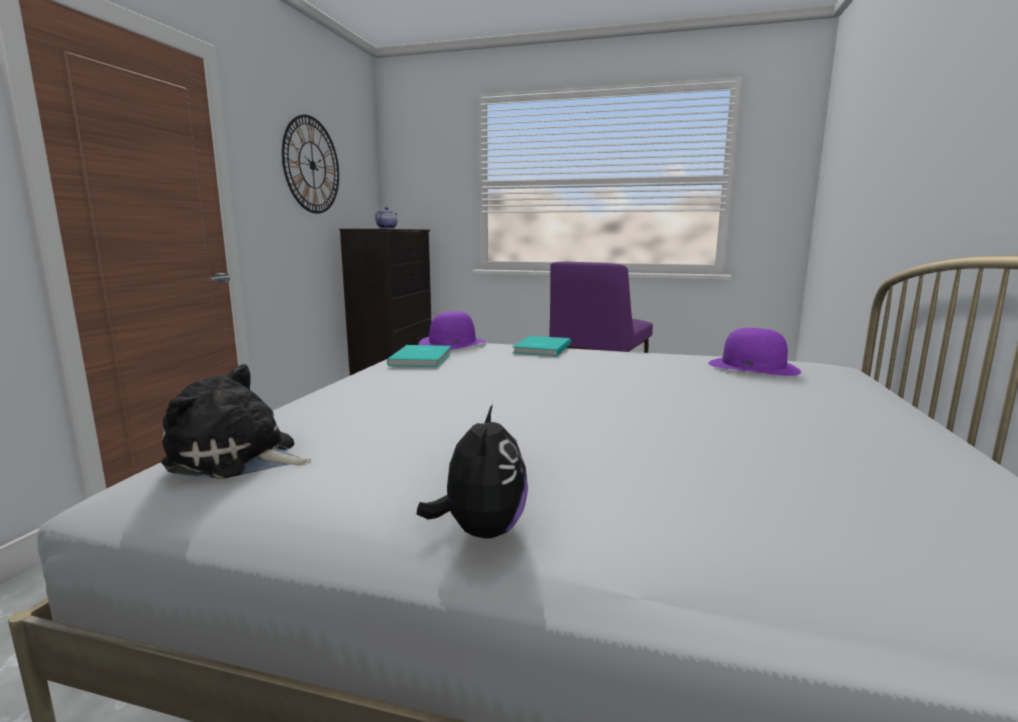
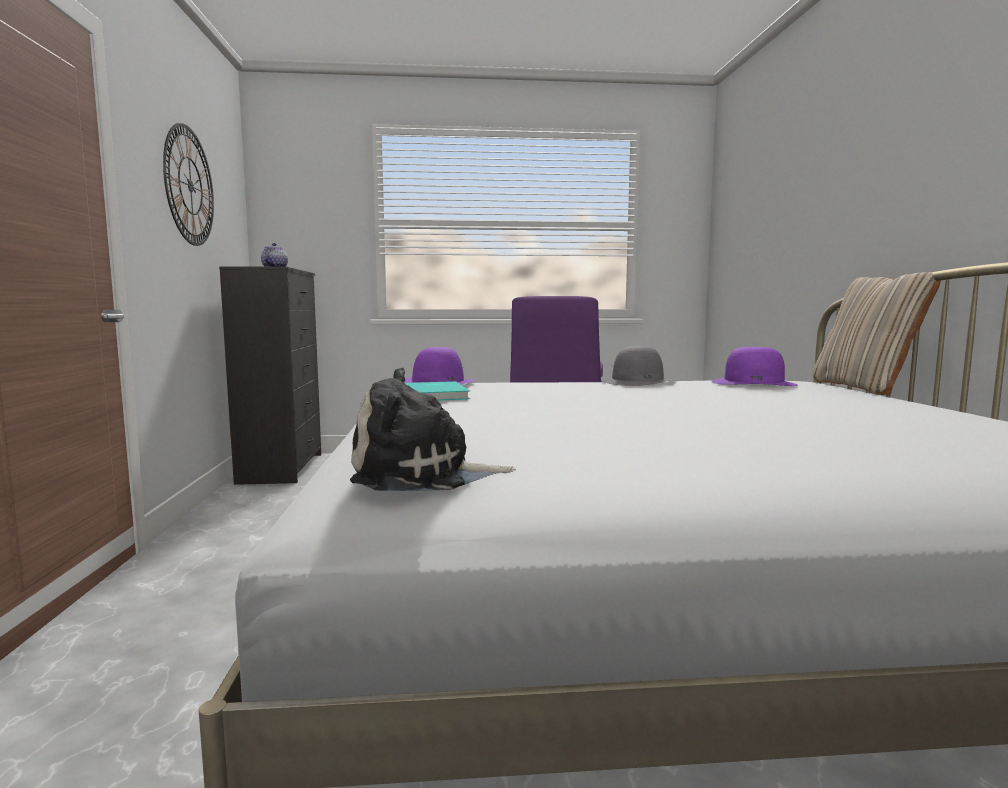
camera: 20 degrees left, 5 degrees down
plush toy [417,404,528,539] -> none
turquoise book [512,336,571,356] -> none
none -> grey hat [601,346,675,386]
none -> beige pillow [812,272,940,396]

